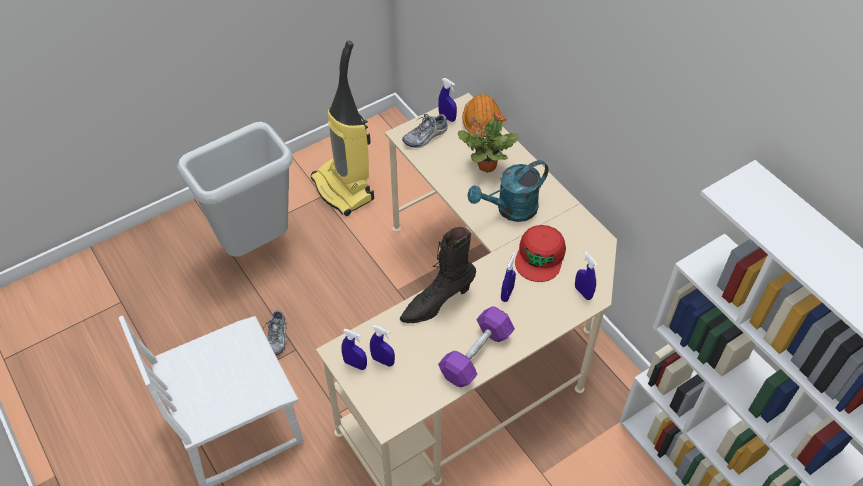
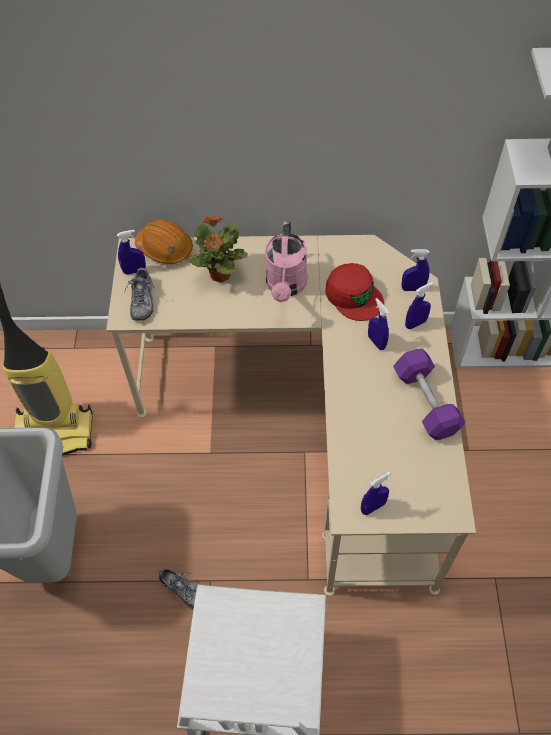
camera: 55 degrees left, 5 degrees up
blue spray bottle [370,325,395,367] -> blue spray bottle moved to [405,282,434,329]
black boot [400,227,476,323] -> none
turquoise watering can [467,160,549,222] -> pink watering can [265,221,307,302]

